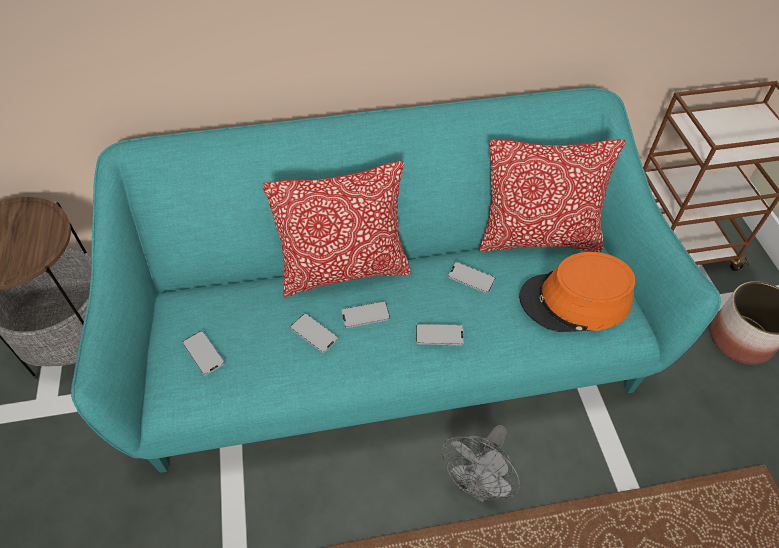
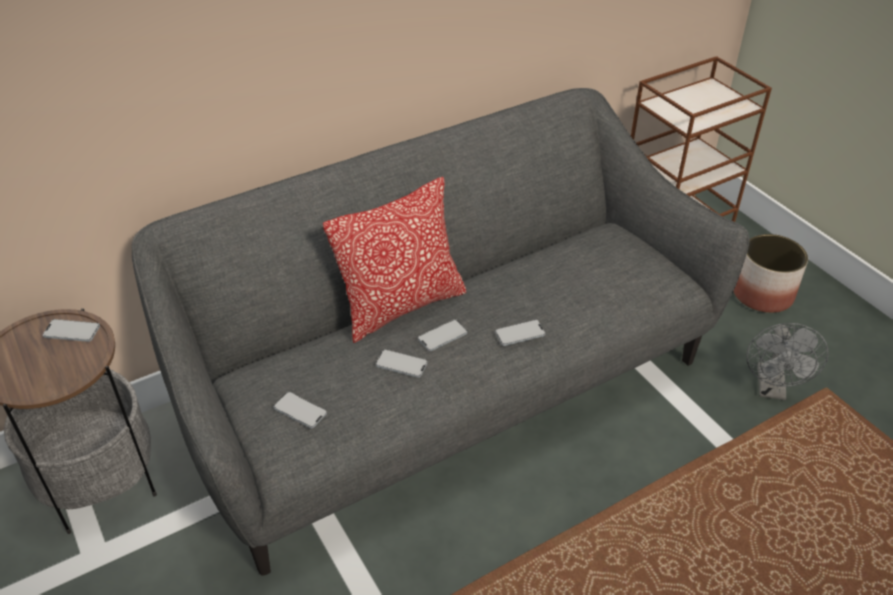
camera: 20 degrees left, 10 degrees down
turquoise sofa [71,88,721,472] -> grey sofa [132,88,749,576]
grey fan [441,425,520,502] -> grey fan moved to [746,323,828,400]
phone [448,262,496,293] -> phone moved to [42,319,100,342]
pillow [479,139,626,252] -> none
orange hat [519,252,635,332] -> none

